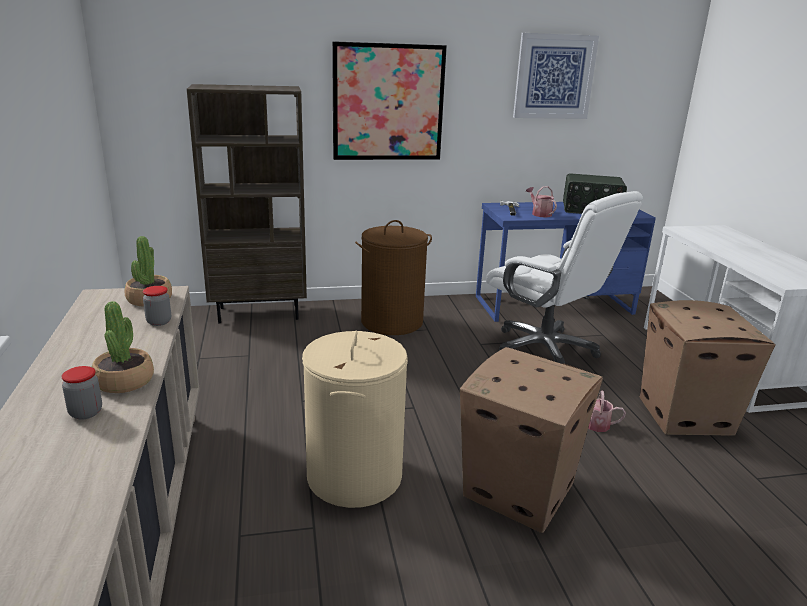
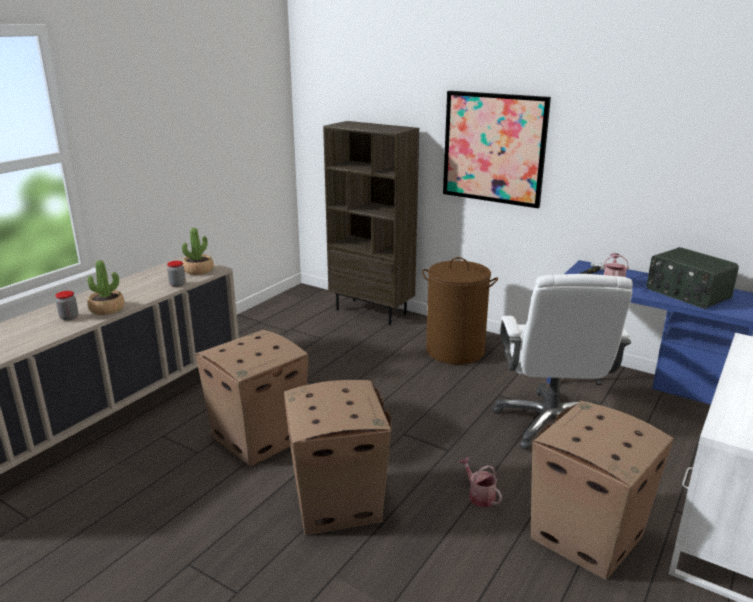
camera: 45 degrees right, 0 degrees up
beige laundry basket [302,330,408,508] -> cardboard box [195,330,308,466]
picture [513,33,599,119] -> none

